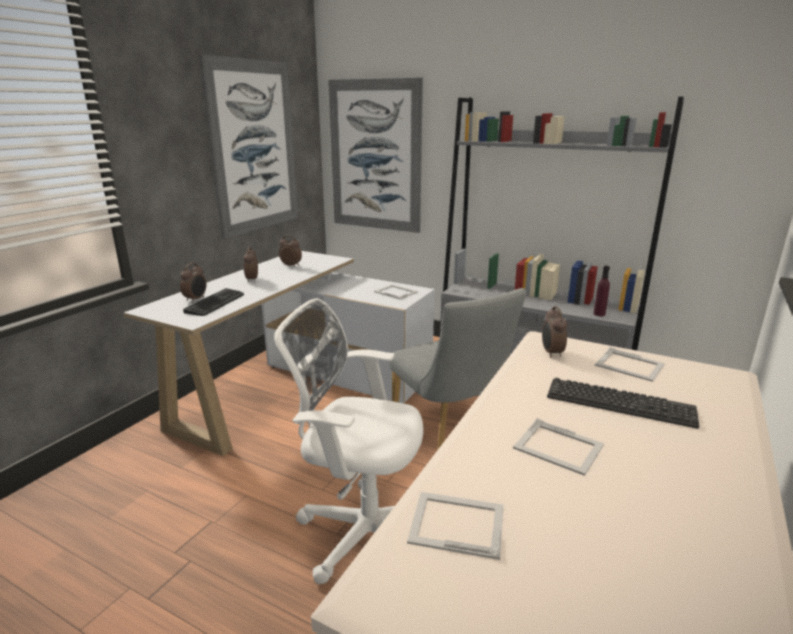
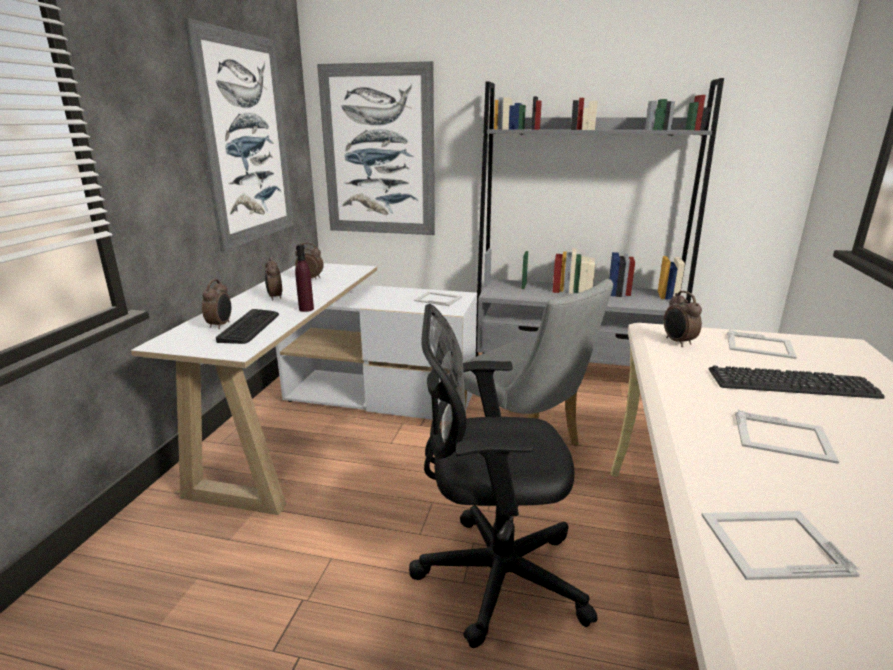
camera: 15 degrees left, 0 degrees up
white office chair [274,298,424,584] -> black office chair [409,304,598,648]
purple bottle [594,266,610,316] -> purple bottle moved to [295,244,314,312]

